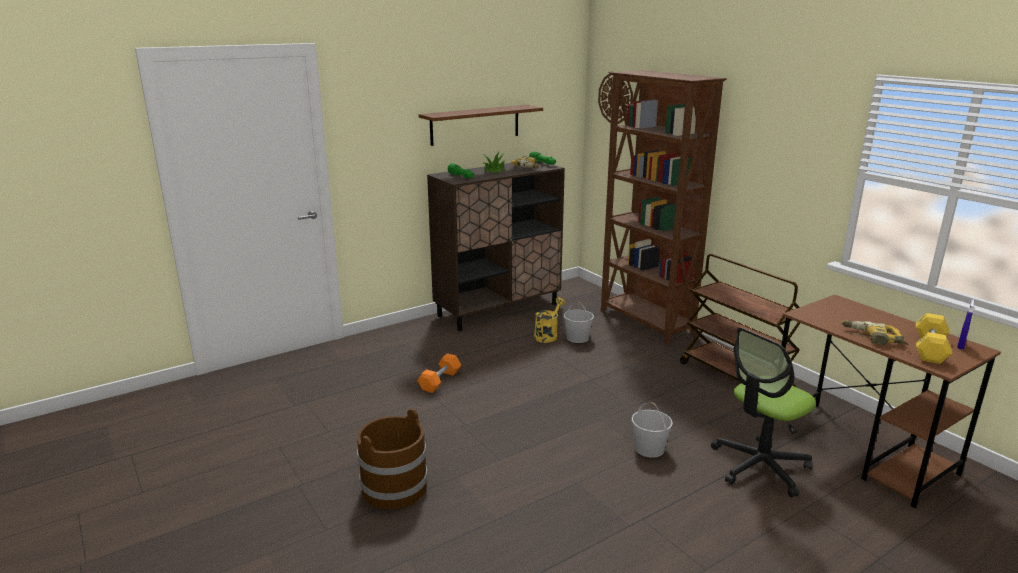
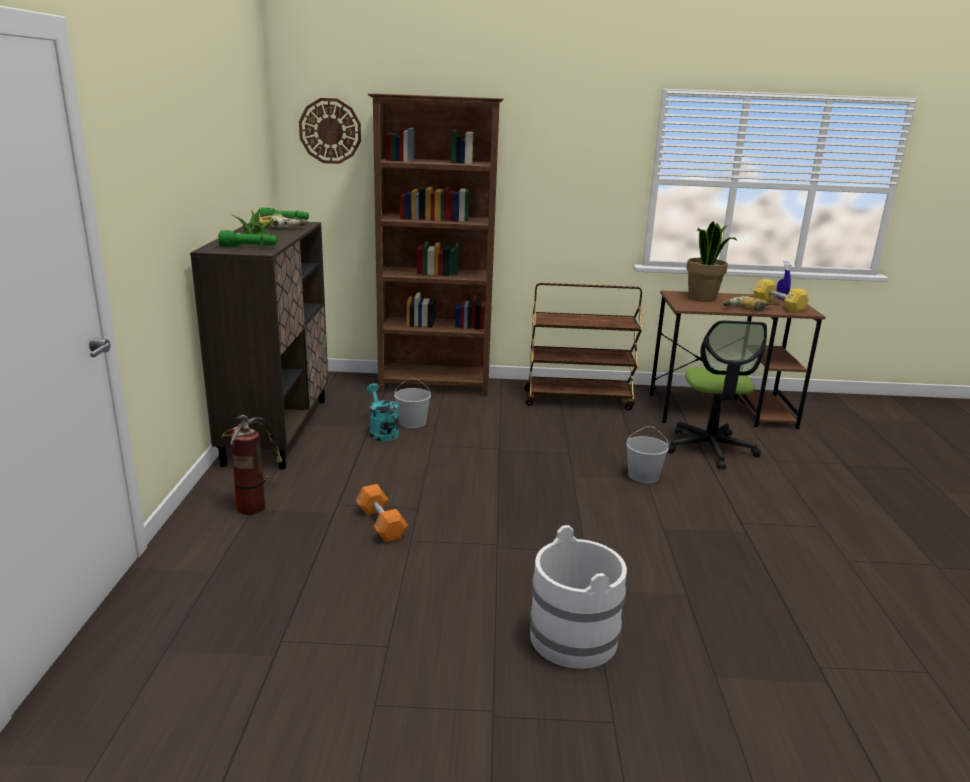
camera: 55 degrees left, 0 degrees up
brown bucket [357,408,428,509] -> white bucket [529,525,627,669]
brown shelf [419,105,543,146] -> none
yellow watering can [534,298,565,343] -> turquoise watering can [367,383,399,441]
none -> fire extinguisher [222,415,282,515]
none -> potted plant [686,221,737,302]

